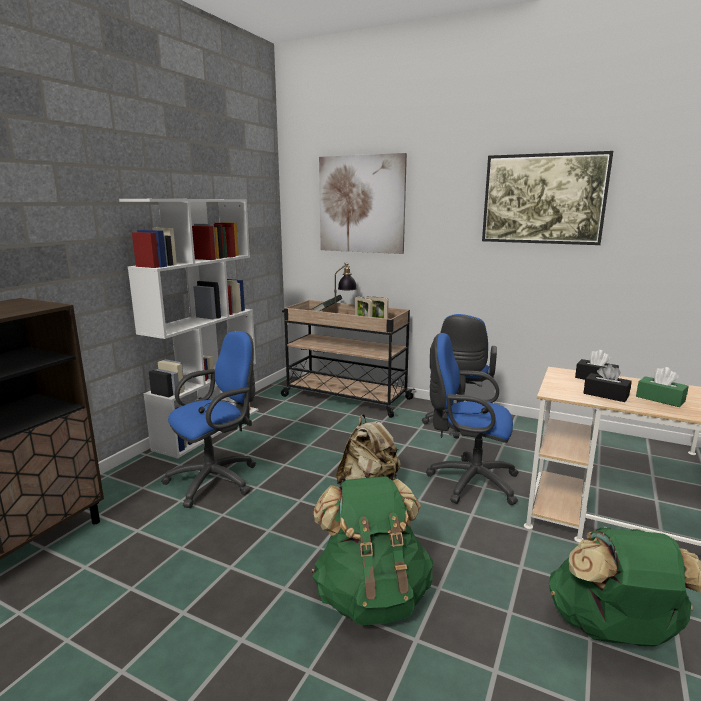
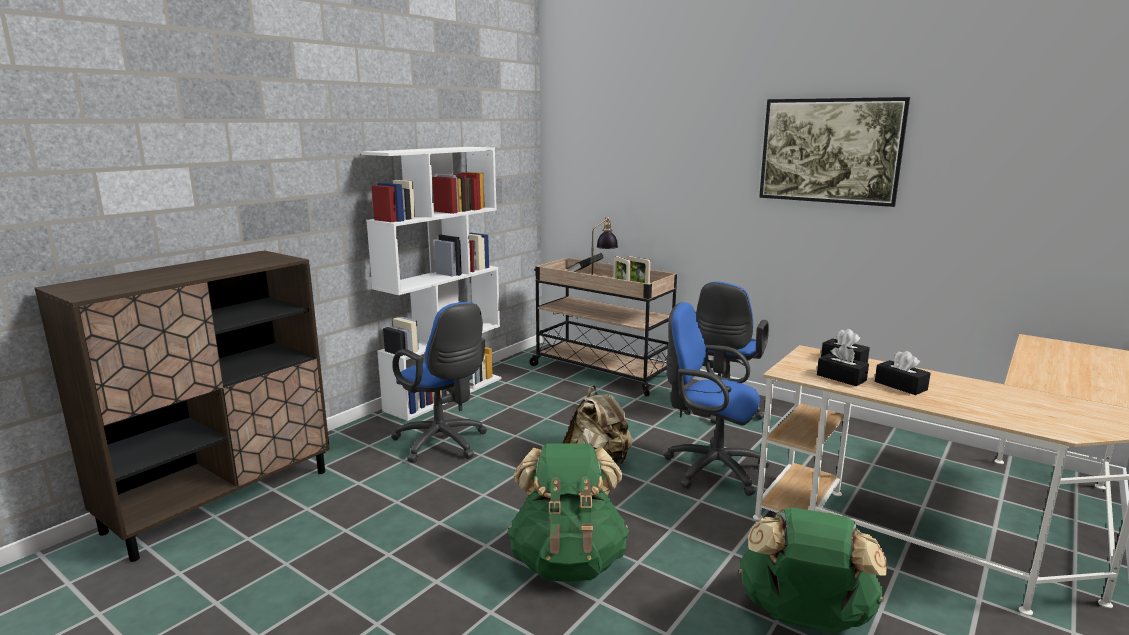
camera: 10 degrees right, 0 degrees up
blue office chair [161,331,256,508] -> blue office chair turned 75 degrees clockwise [391,302,487,463]
picture [319,153,407,254] -> none
green tissue box [636,367,689,407] -> black tissue box [875,351,931,395]

